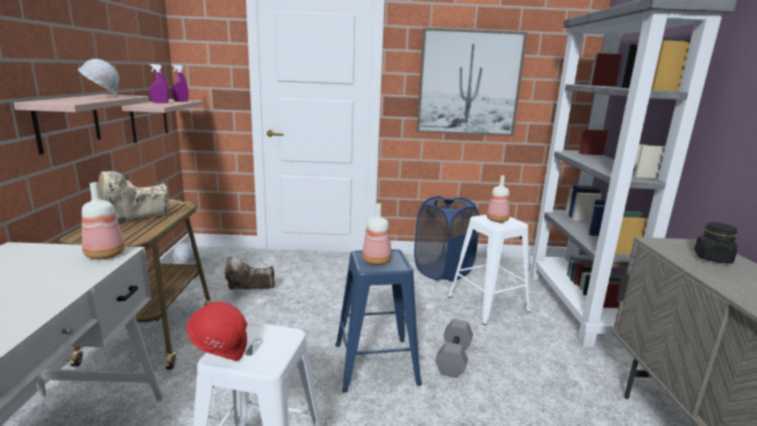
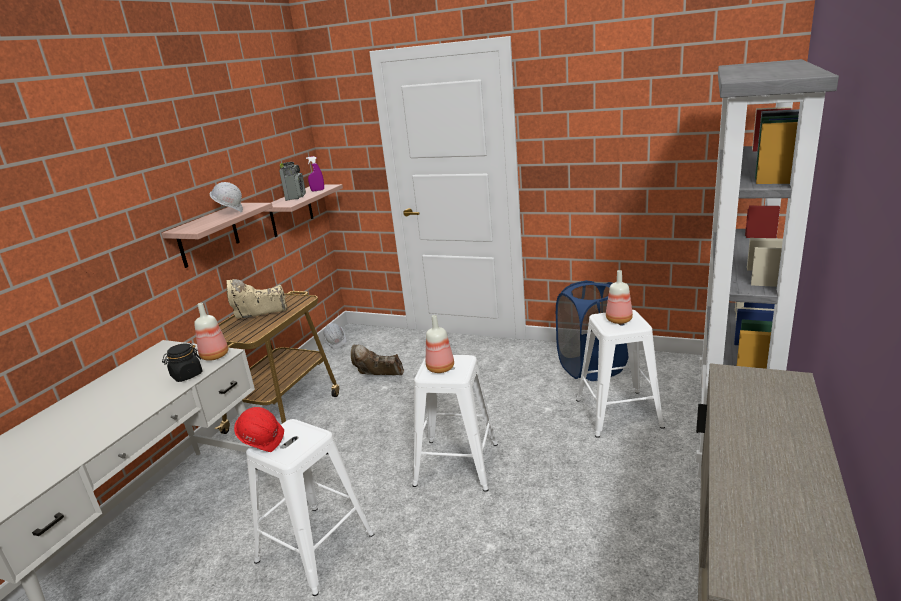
camera: 25 degrees right, 5 degrees up
purple spray bottle [149,64,169,103] -> radio [279,162,306,201]
blue stool [335,249,422,392] -> white stool [412,355,498,492]
picture [417,28,527,136] -> none
grey dumbbell [435,319,473,378] -> none
black jar [694,222,737,264] -> black jar moved to [162,343,203,382]

